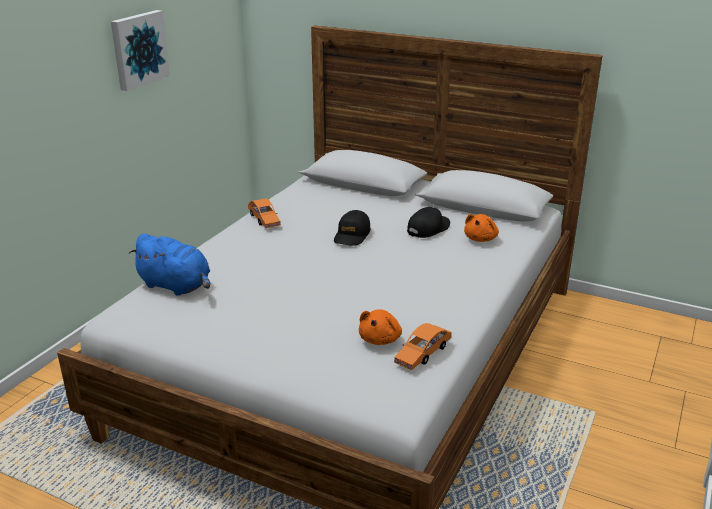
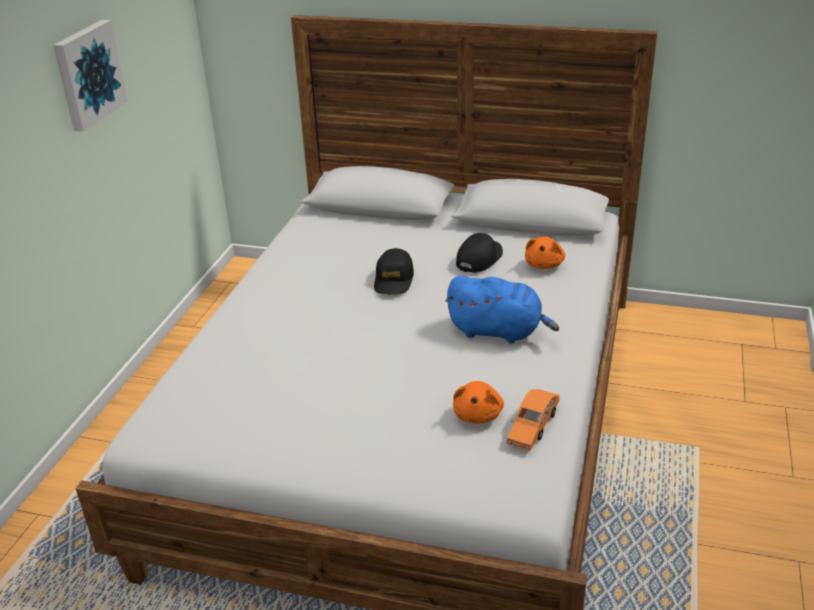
camera: 10 degrees left, 5 degrees up
blue plush toy [129,233,210,296] -> blue plush toy moved to [446,276,559,344]
orange toy car [248,198,281,228] -> none

